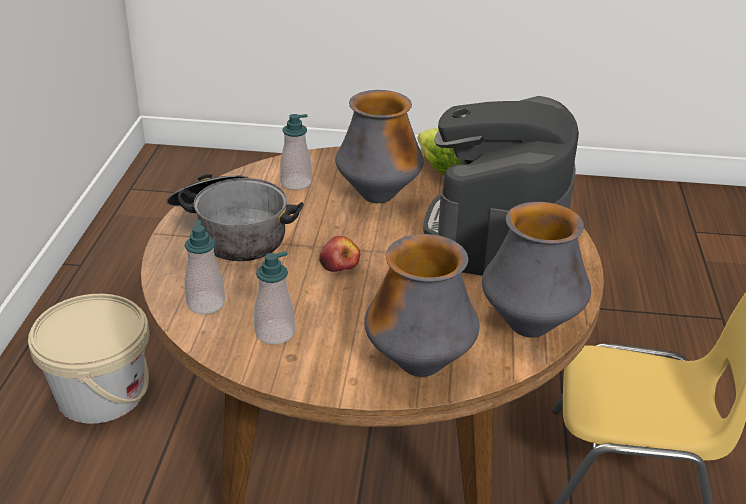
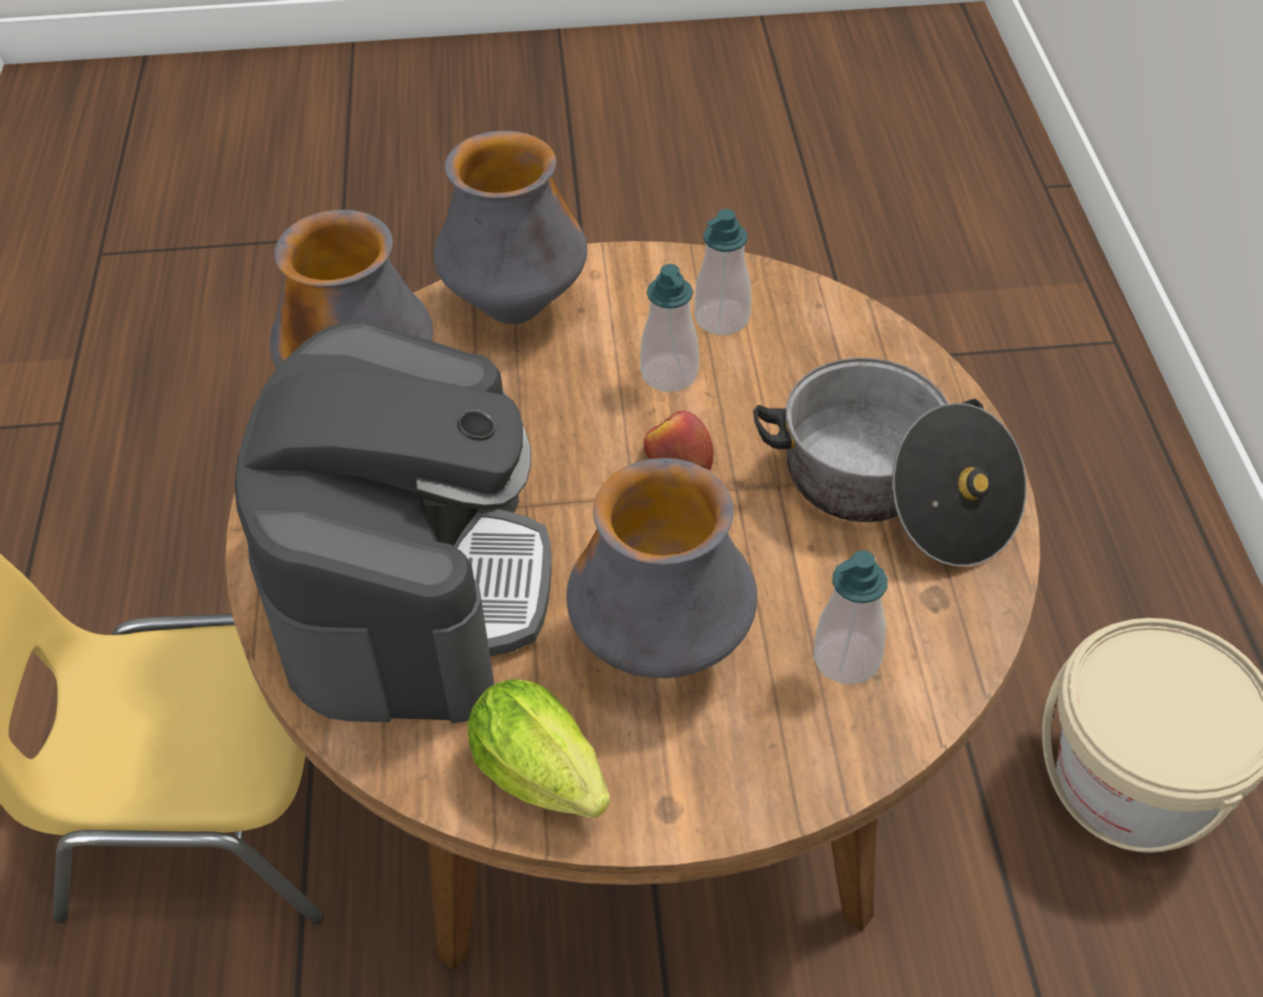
camera: 170 degrees right, 15 degrees up
soap dispenser [184,220,225,314] -> soap dispenser moved to [640,264,699,392]

